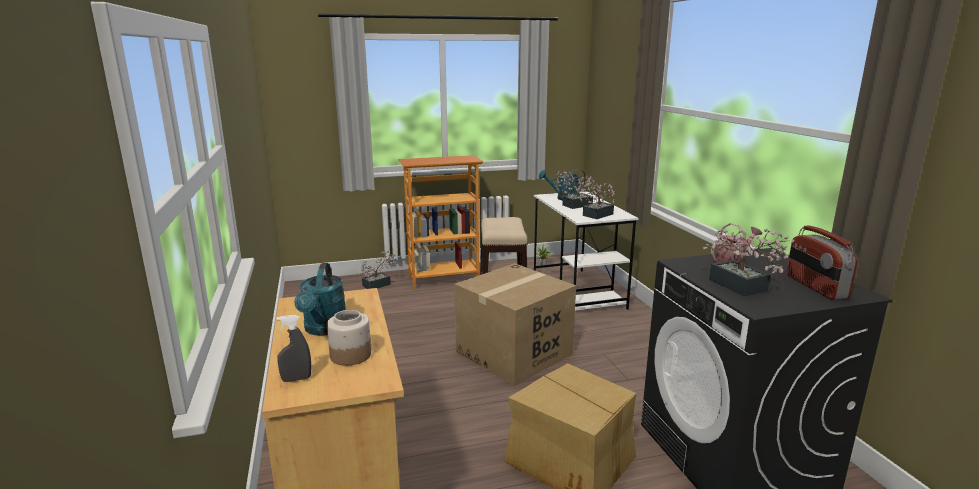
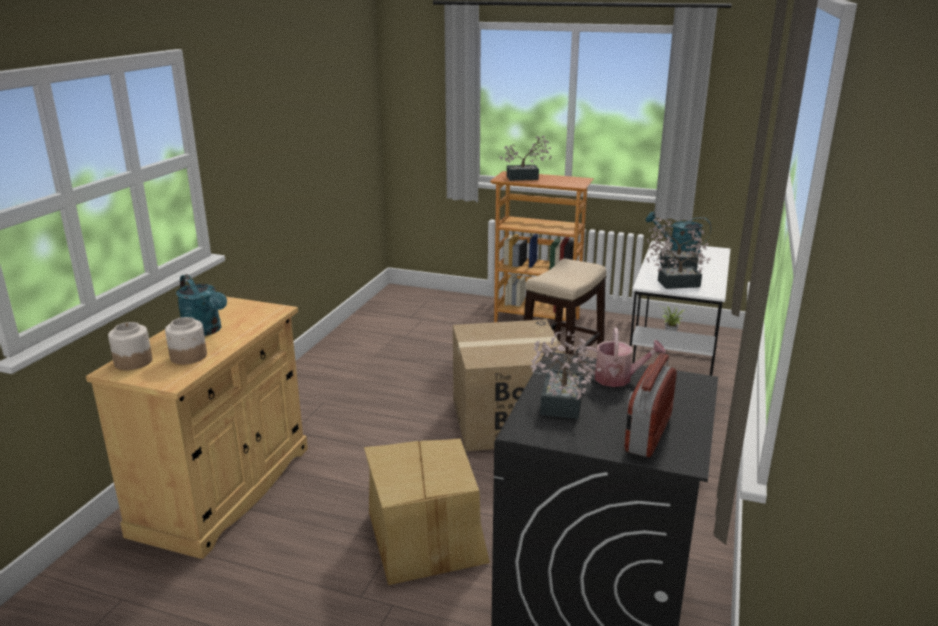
camera: 35 degrees right, 5 degrees up
grey spray bottle [276,315,311,382] -> jar [108,322,152,370]
turquoise watering can [294,263,346,336] -> turquoise watering can turned 75 degrees counterclockwise [176,274,227,336]
potted plant [358,251,397,289] -> potted plant moved to [499,136,552,181]

